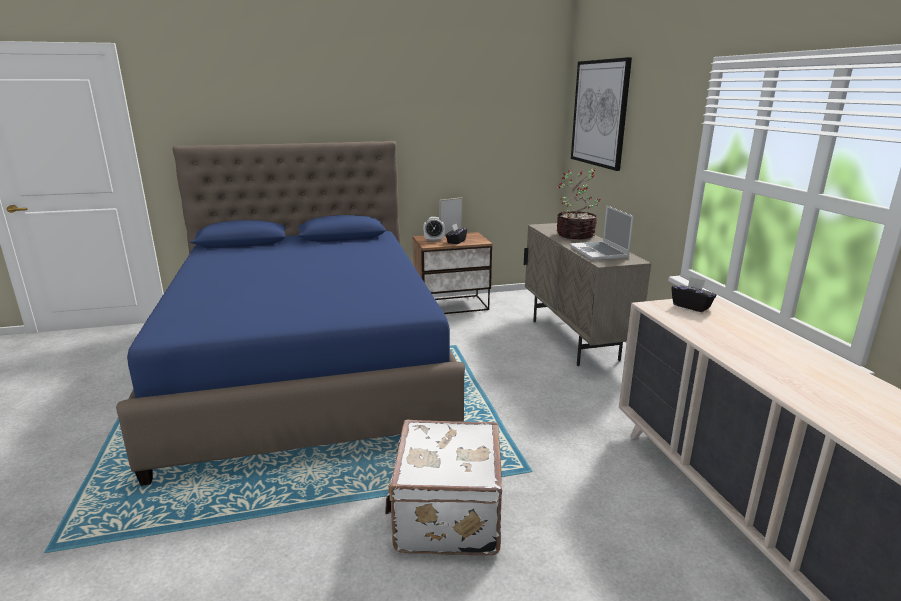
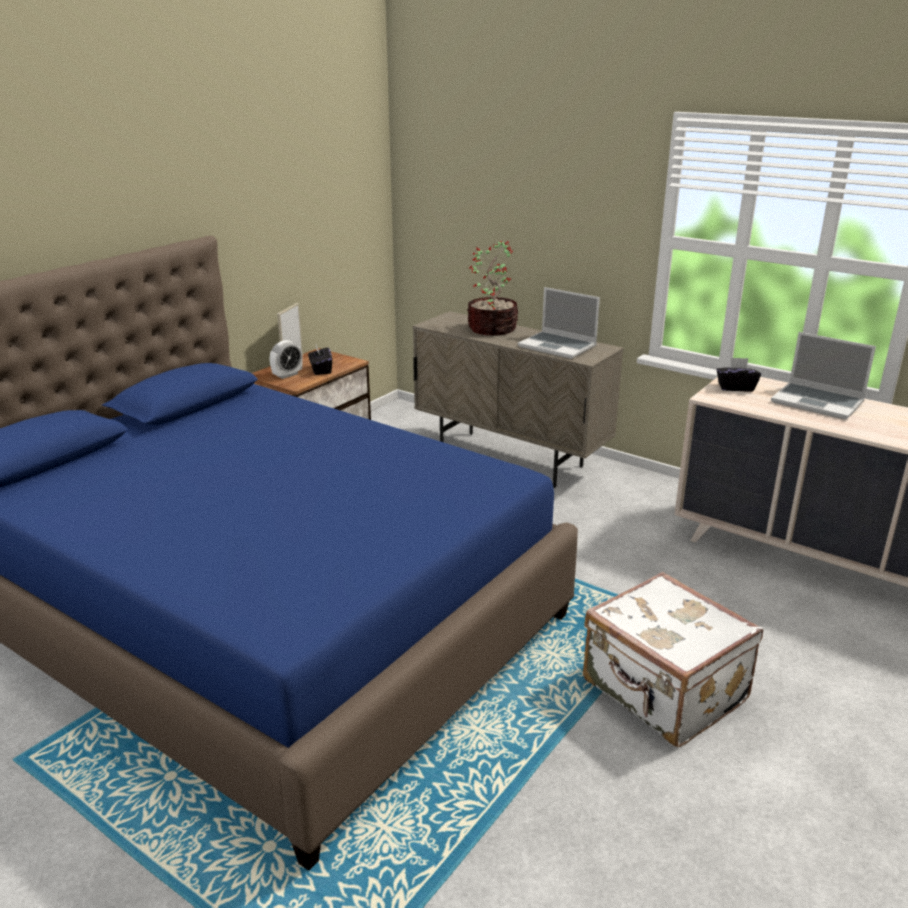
camera: 40 degrees left, 5 degrees up
picture [571,57,632,171] -> none
none -> laptop [771,332,876,420]

